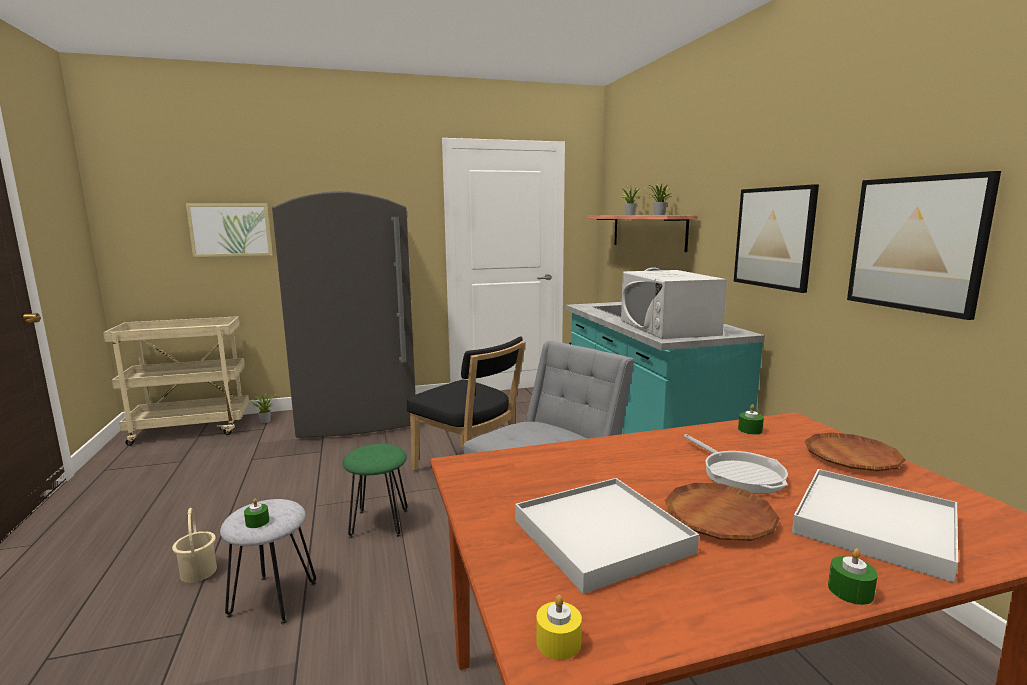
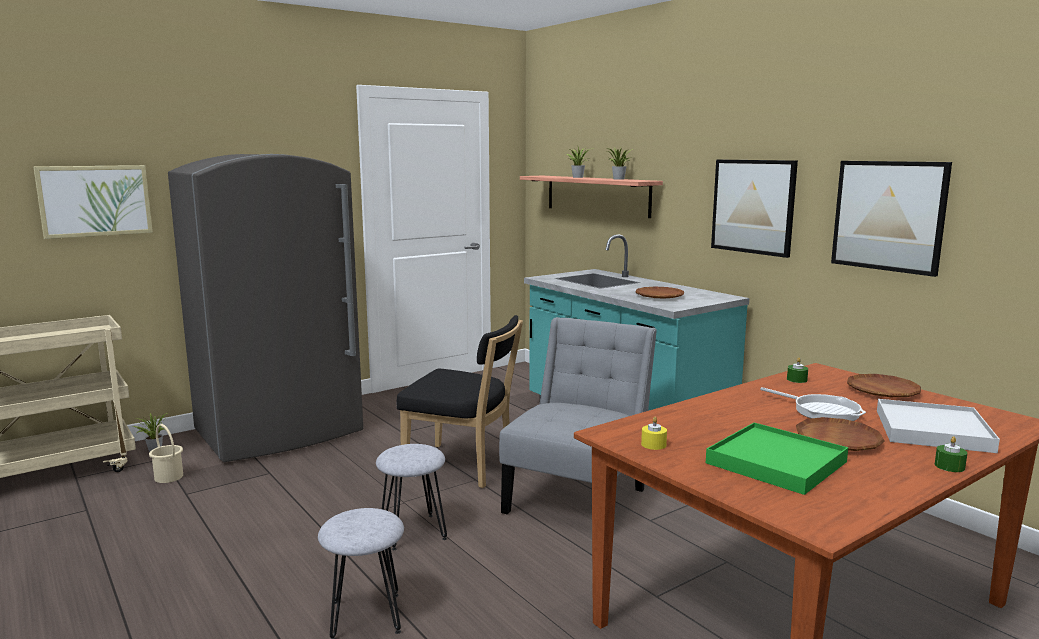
camera: 20 degrees left, 0 degrees up
beige bucket [172,508,217,583] -> beige bucket moved to [149,424,183,483]
green candle [244,498,269,528] -> none
green stool [343,444,407,538] -> grey stool [376,444,447,550]
white tray [515,478,699,594] -> green tray [706,422,848,495]
yellow candle [536,595,582,660] -> yellow candle moved to [641,417,667,450]
white microwave [621,270,727,339] -> brown plate [636,287,684,299]

